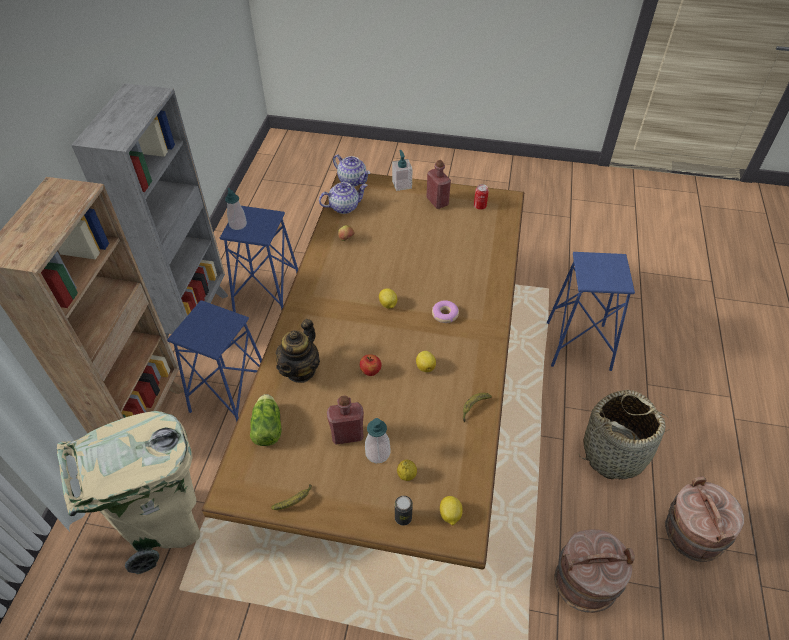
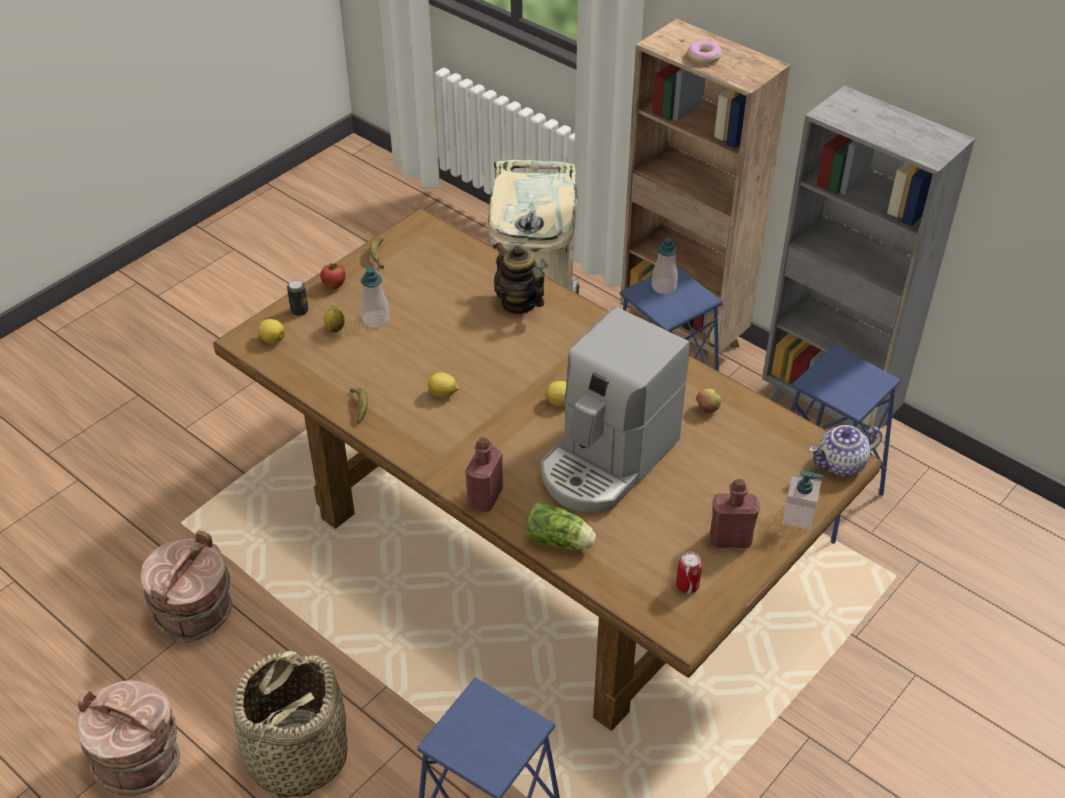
camera: 120 degrees right, 5 degrees down
soap dispenser [225,188,247,230] -> soap dispenser moved to [651,238,679,294]
lettuce [250,394,282,446] -> lettuce moved to [526,503,596,550]
teapot [319,182,368,214] -> none
red bottle [327,396,364,444] -> red bottle moved to [465,437,503,512]
apple [360,354,382,376] -> apple moved to [320,263,346,289]
donut [432,300,459,323] -> donut moved to [687,41,722,64]
none -> coffee machine [541,307,690,512]

